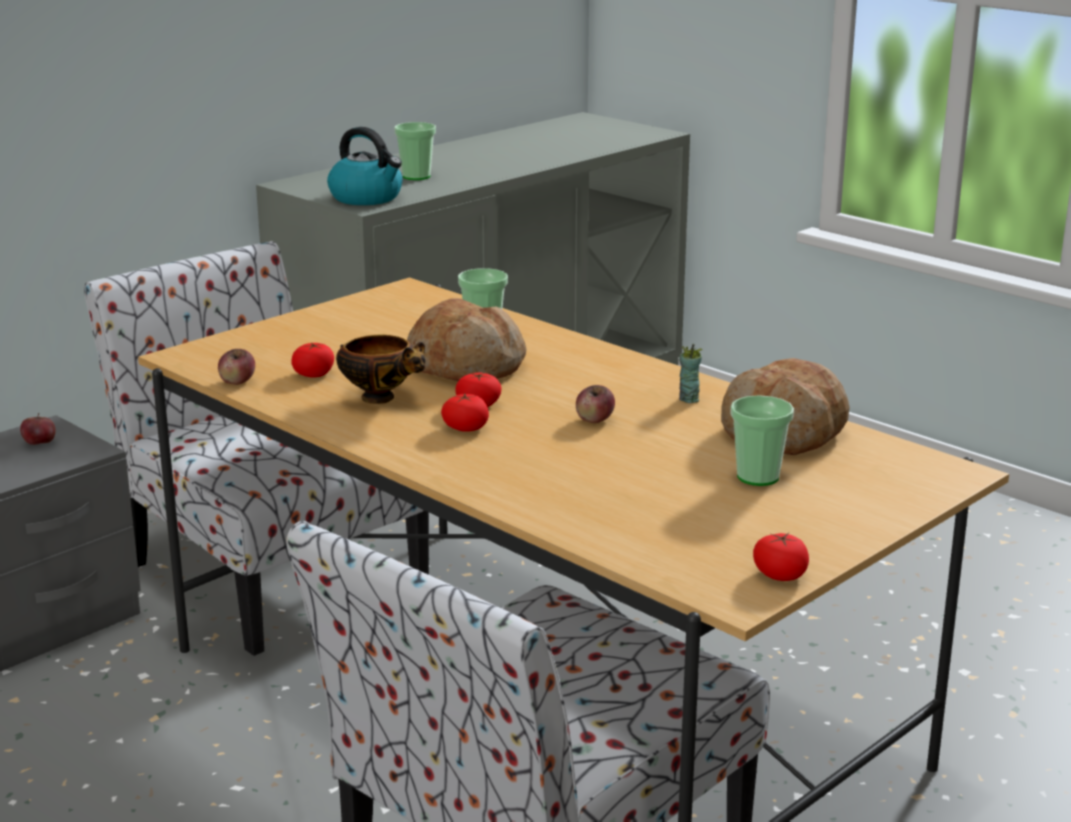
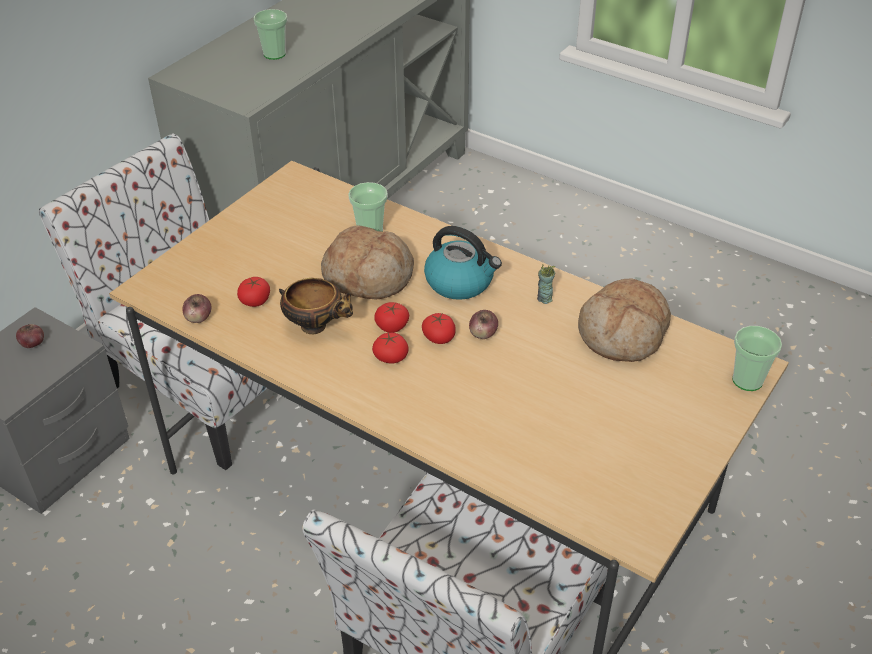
camera: 10 degrees left, 20 degrees up
kettle [327,127,403,205] -> kettle moved to [424,226,502,300]
cup [731,395,794,486] -> cup moved to [732,326,782,391]
tomato [753,533,809,581] -> tomato moved to [422,313,456,344]

